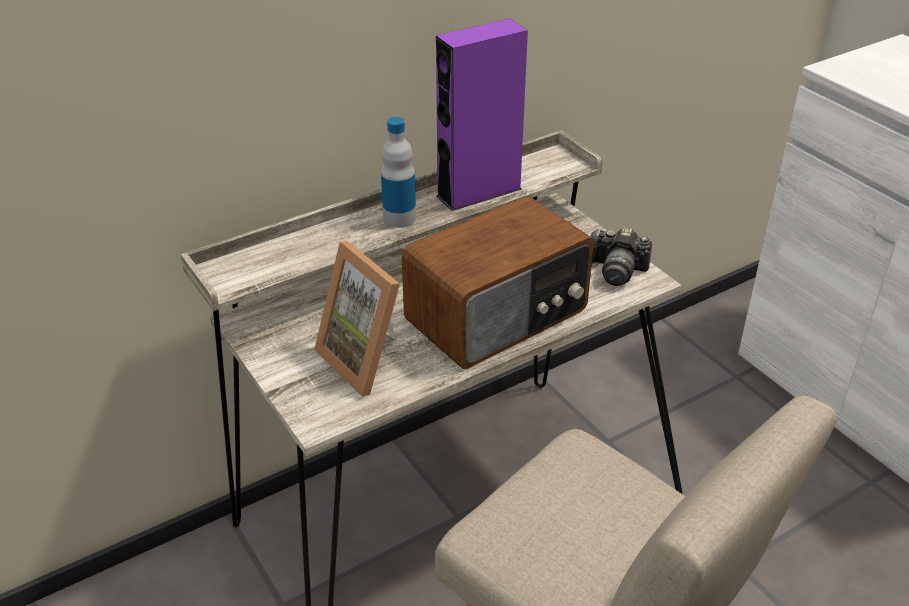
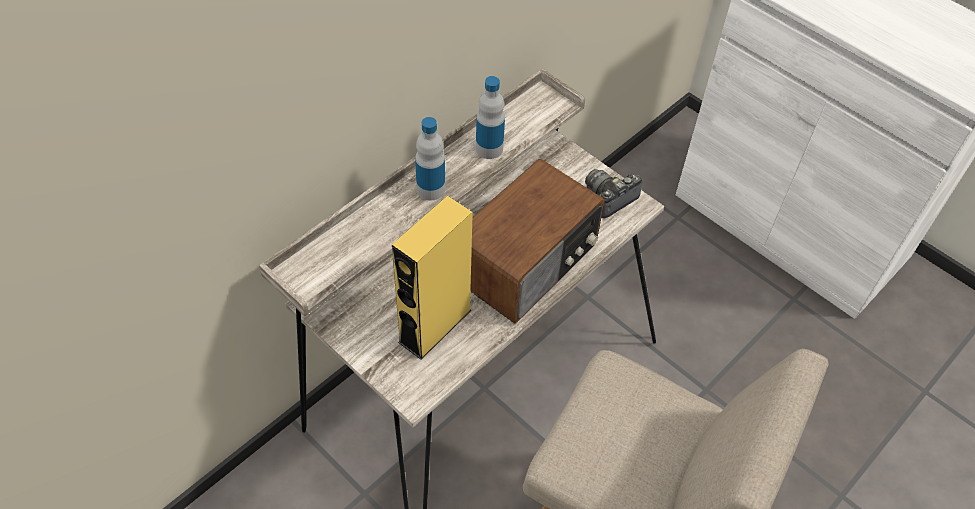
camera: 15 degrees left, 15 degrees up
picture frame [314,241,400,396] -> yellow speaker [392,196,473,360]
purple speaker [436,19,528,211] -> bottle [476,76,505,159]
camera [590,227,652,286] -> camera turned 135 degrees clockwise [585,169,642,219]

